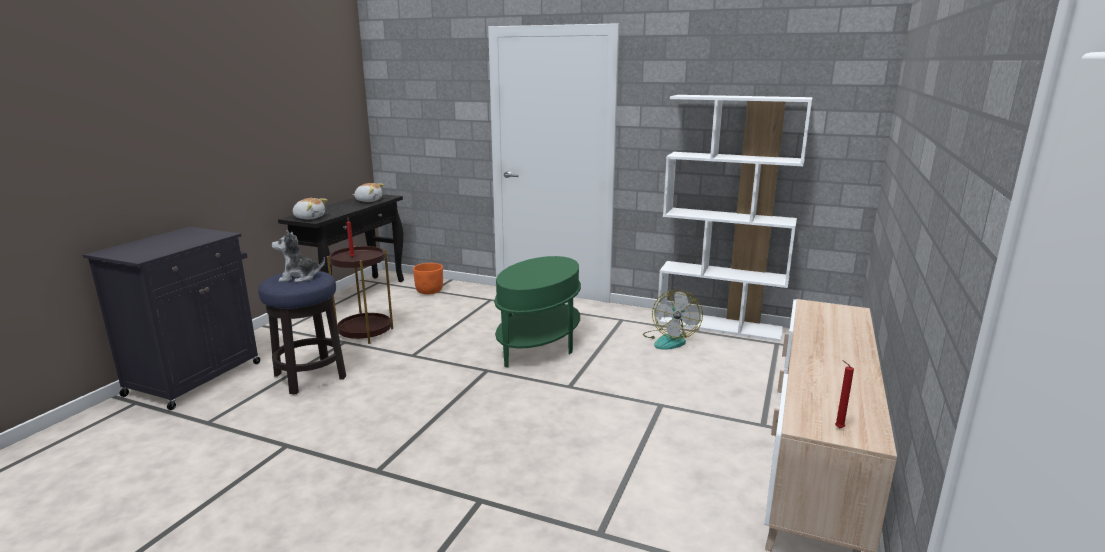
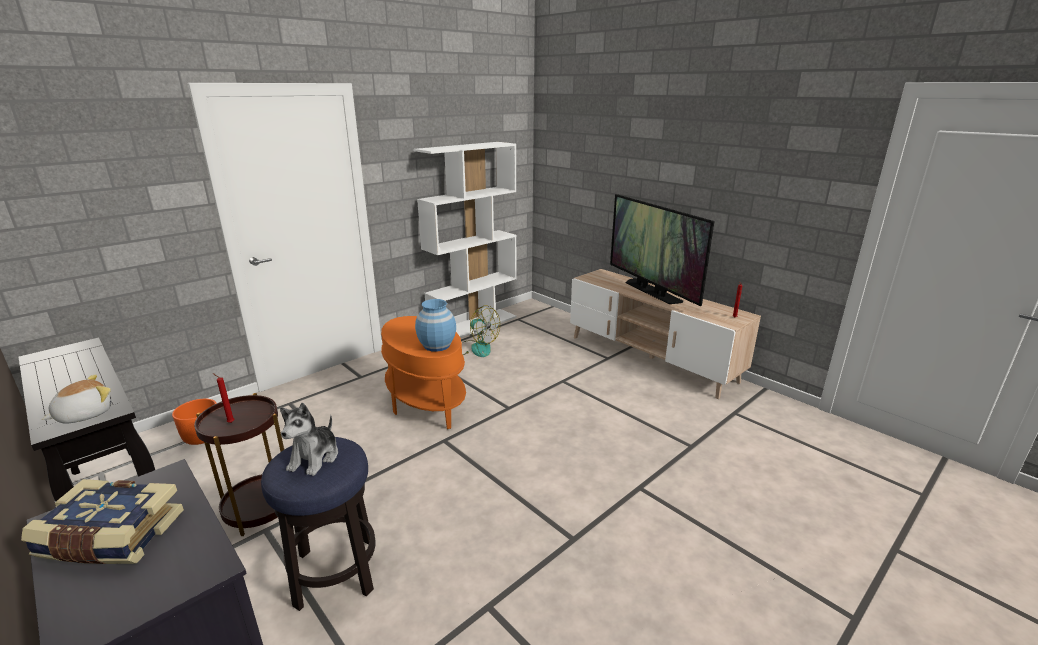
camera: 65 degrees left, 5 degrees up
plush toy [353,183,384,202] -> none
green side table [494,256,581,368] -> orange side table [381,316,466,429]
none -> book [21,479,184,564]
none -> blue vase [415,299,456,352]
none -> television [610,194,715,306]

